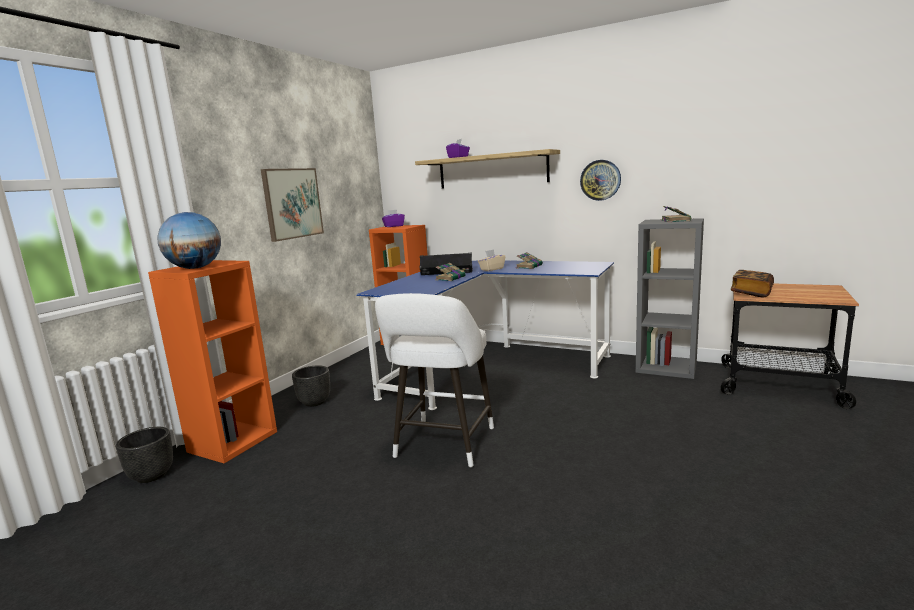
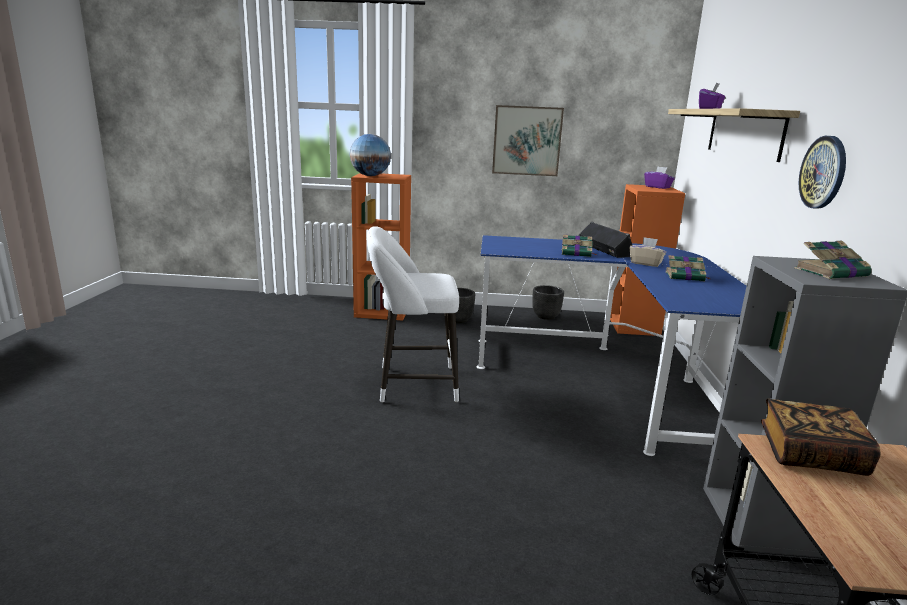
camera: 65 degrees right, 5 degrees up
black planter [116,427,173,483] -> black planter moved to [532,285,564,320]

